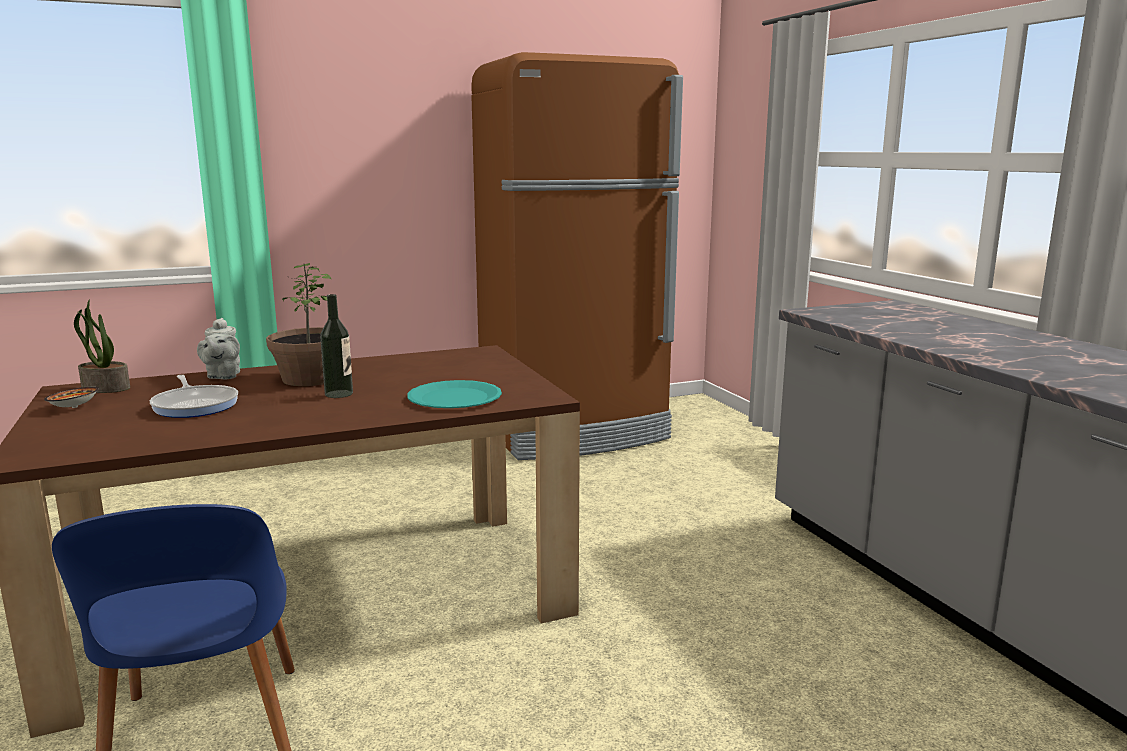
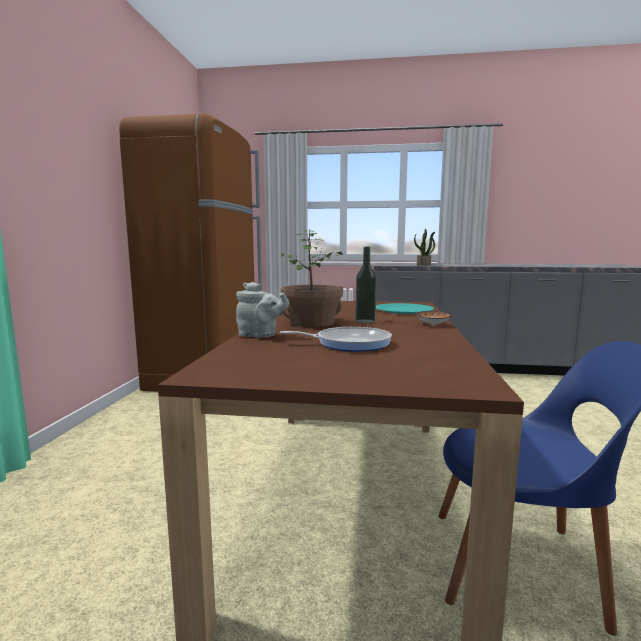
camera: 60 degrees left, 5 degrees down
bowl [44,387,99,408] -> bowl moved to [415,311,452,325]
potted plant [74,299,130,393] -> potted plant moved to [414,229,435,265]

